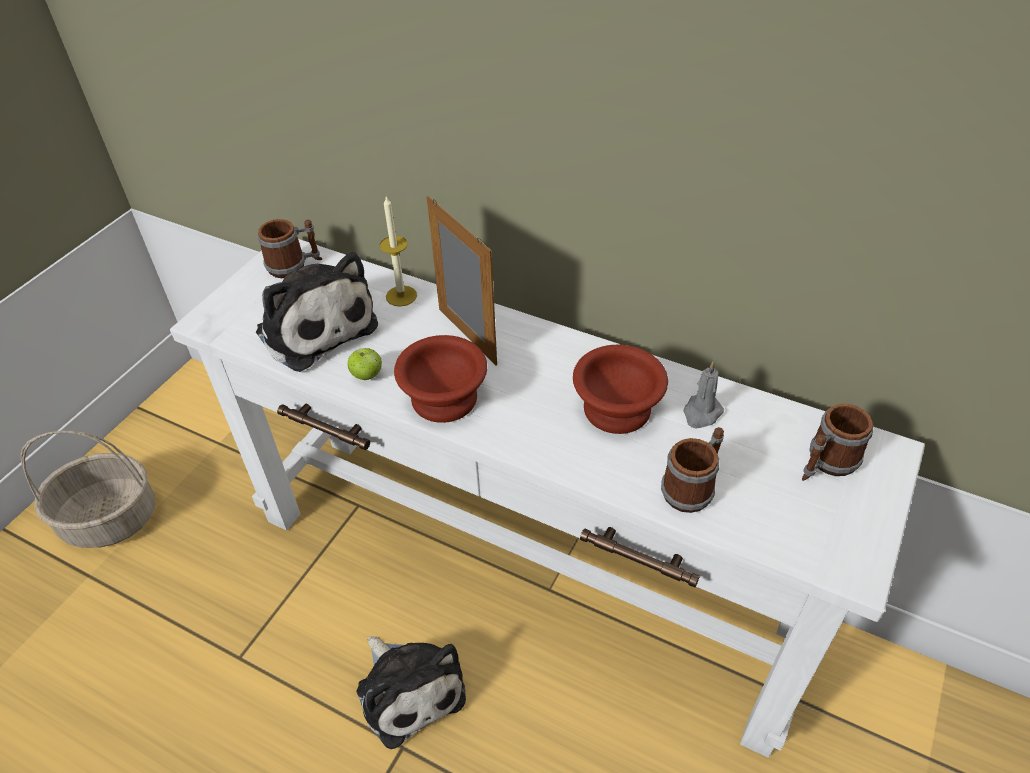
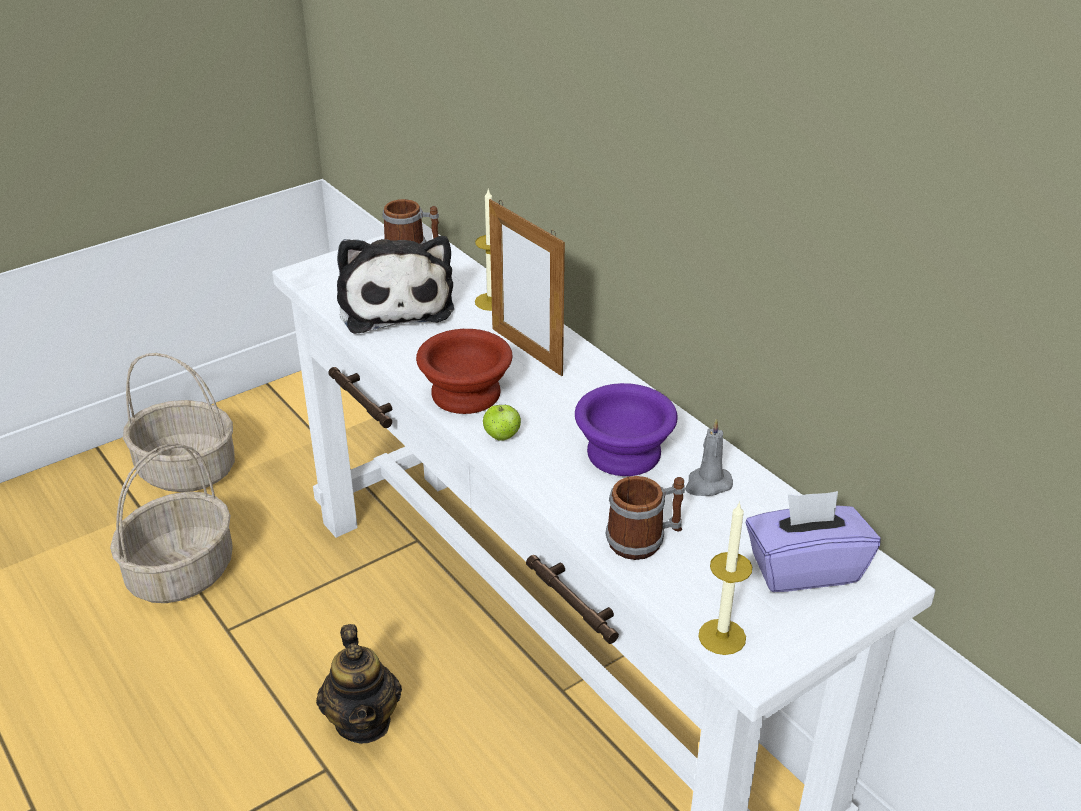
camera: 25 degrees right, 10 degrees down
apple [348,348,382,380] -> apple moved to [483,405,521,441]
plush toy [356,636,466,749] -> teapot [316,624,402,744]
picture frame [427,196,497,366] -> picture frame turned 150 degrees clockwise [489,199,565,376]
brown bowl [573,345,668,434] -> purple bowl [575,383,678,476]
mug [802,404,874,481] -> purple tissue box [746,491,881,592]
none -> basket [110,443,233,603]
none -> candle [698,501,752,655]

